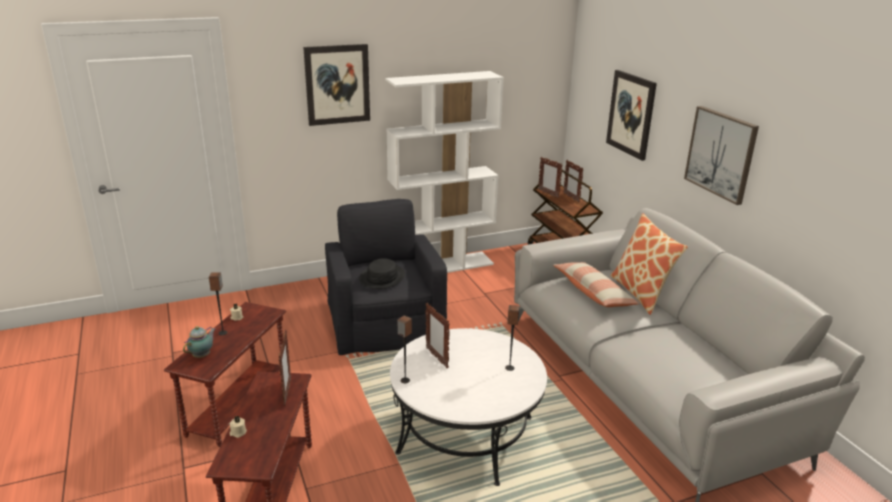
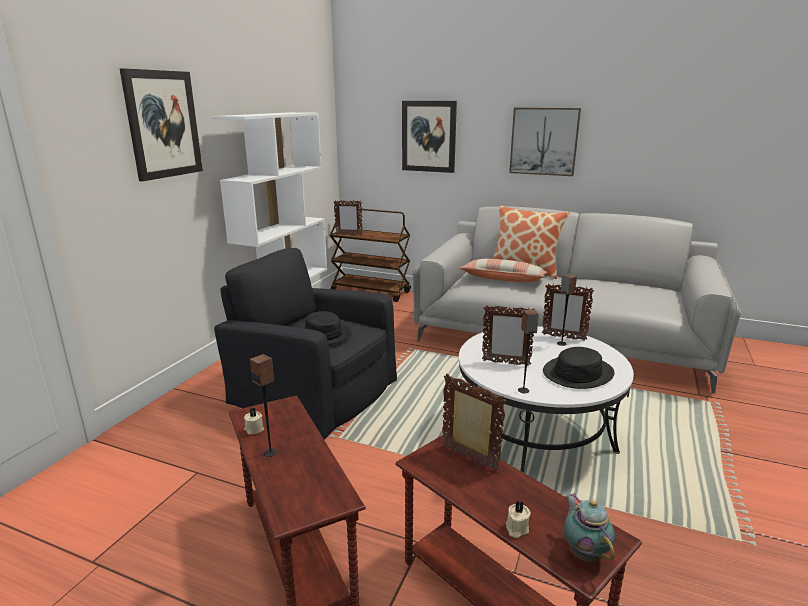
camera: 45 degrees left, 5 degrees down
teapot [183,326,216,358] -> teapot moved to [564,494,615,562]
picture frame [563,160,584,203] -> picture frame moved to [542,284,594,341]
none -> black hat [543,347,615,389]

